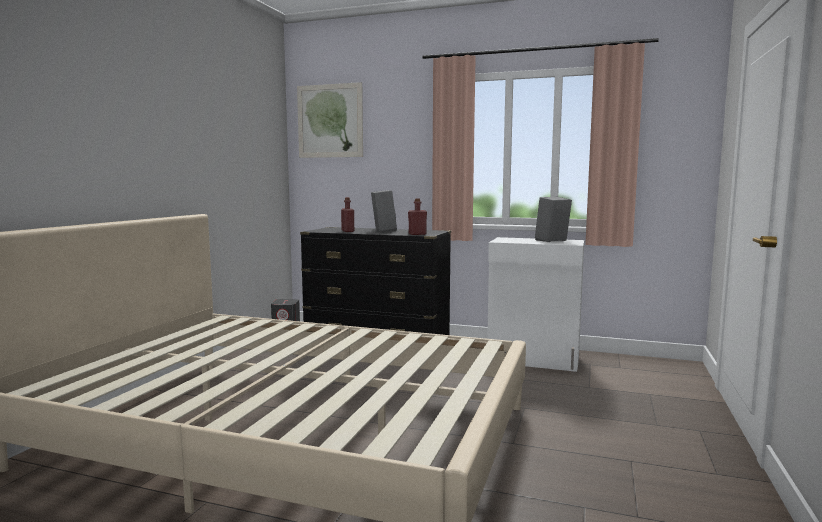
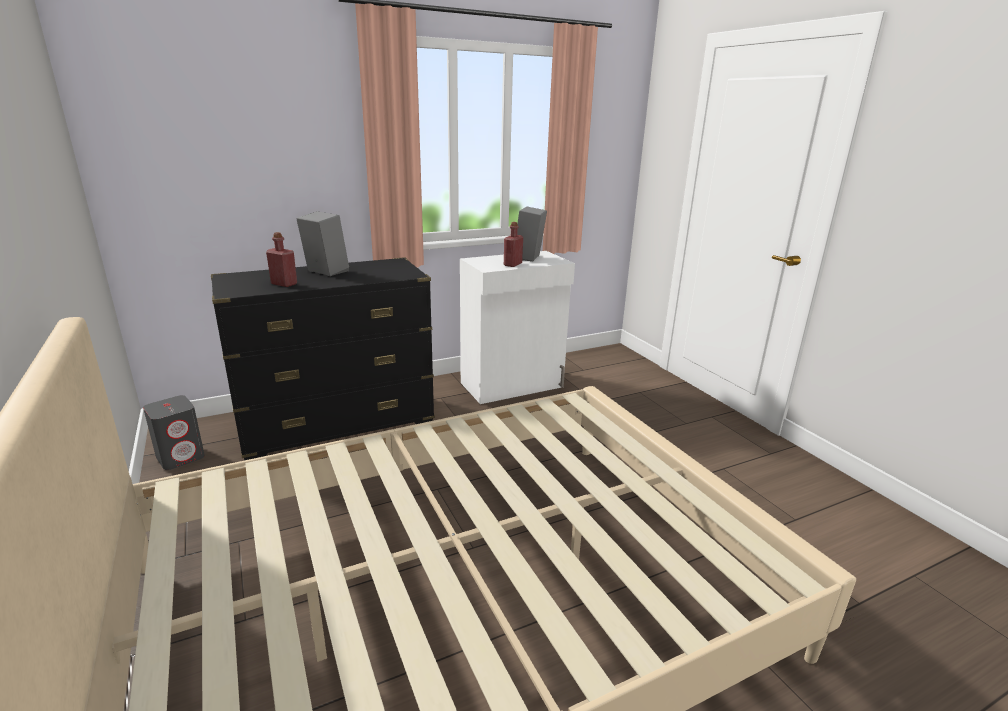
camera: 45 degrees left, 15 degrees up
picture [297,82,363,158] -> none
red bottle [408,198,427,235] -> red bottle moved to [504,222,523,267]

